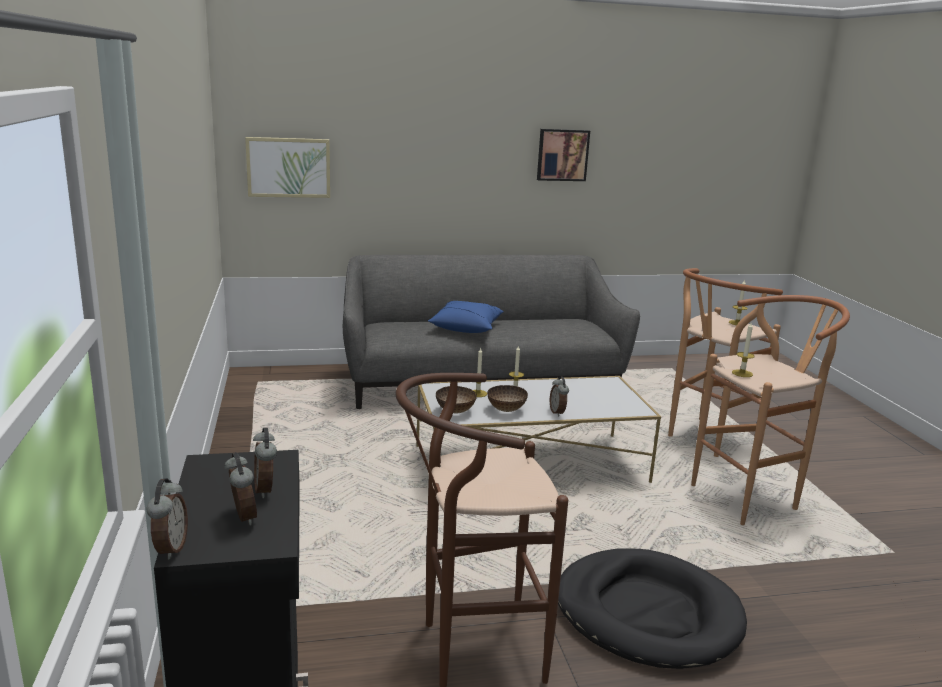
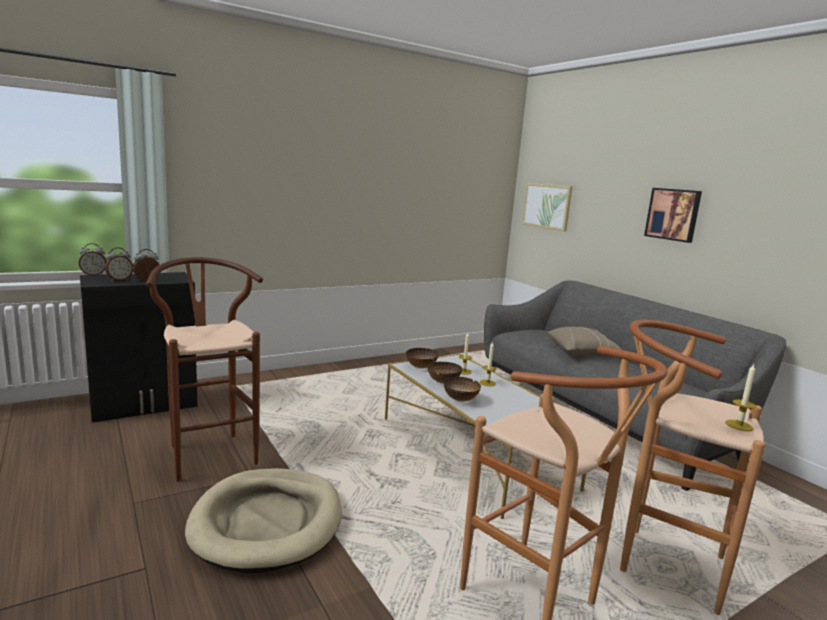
camera: 70 degrees right, 5 degrees down
blue pillow [428,301,504,333] -> beige pillow [548,326,622,356]
picture [537,129,590,181] -> picture moved to [644,188,702,243]
alarm clock [550,377,569,417] -> bowl [444,376,481,402]
black dog bed [558,549,747,669] -> beige dog bed [185,468,342,573]
candle [732,323,755,377] -> none

